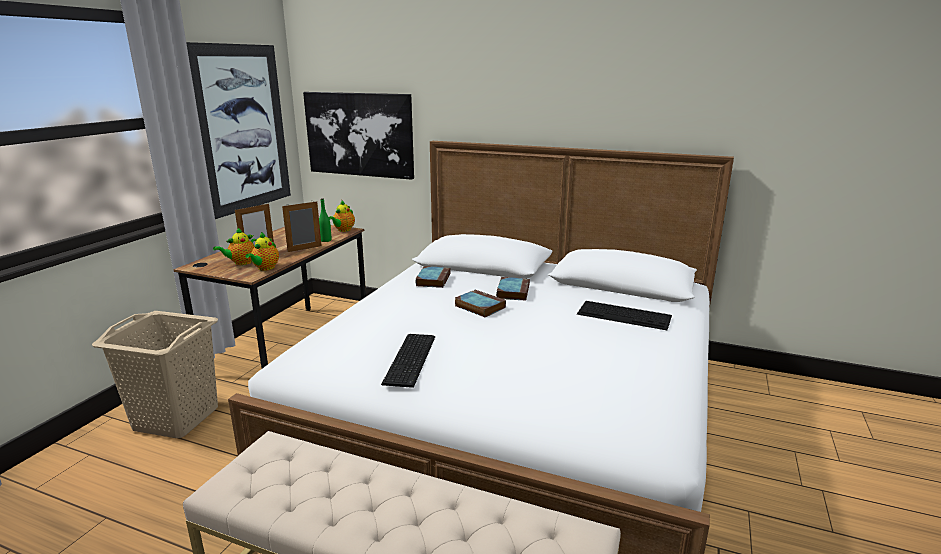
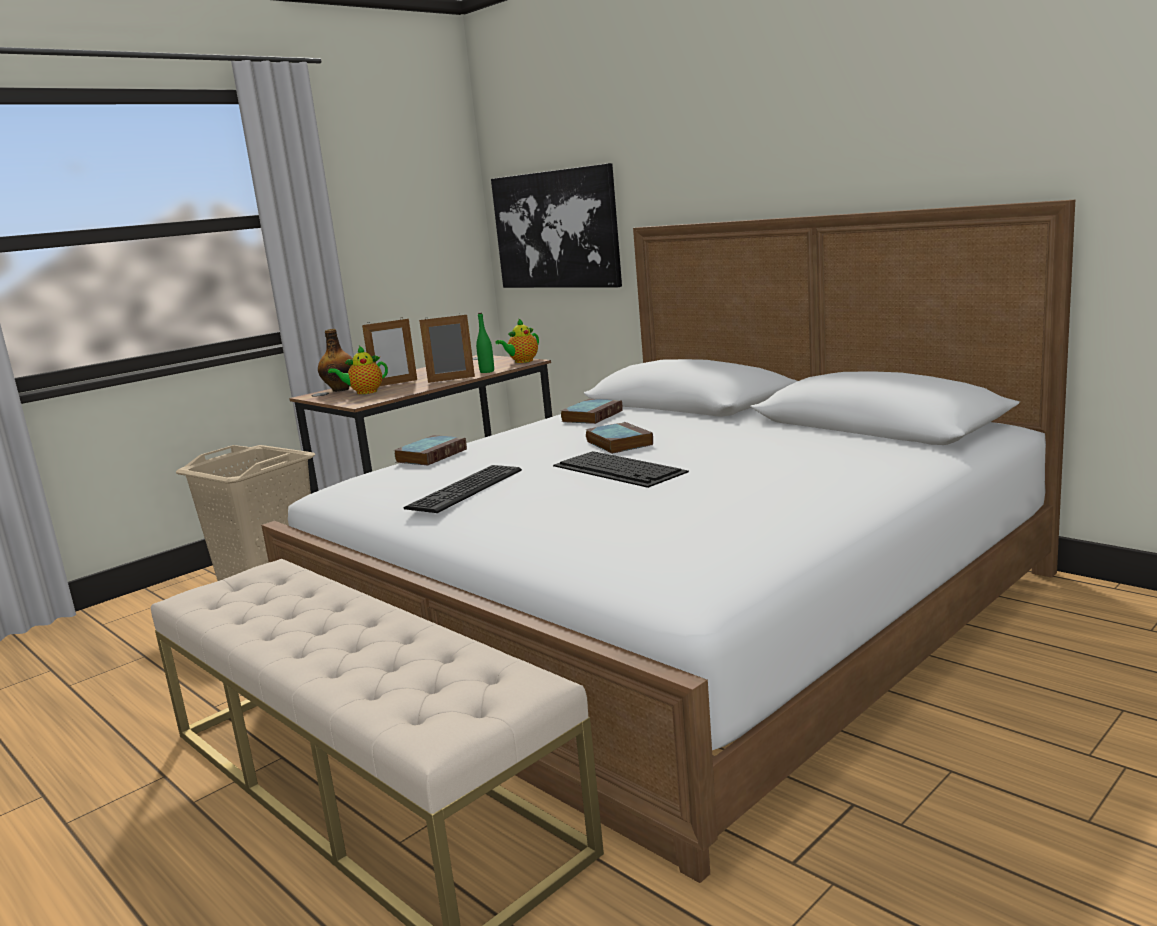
camera: 25 degrees right, 5 degrees down
picture [186,42,291,219] -> none
teapot [245,232,279,271] -> none
book [496,277,530,301] -> book moved to [395,435,467,466]
keyboard [577,301,672,330] -> keyboard moved to [553,451,689,488]
none -> bottle [318,329,353,392]

